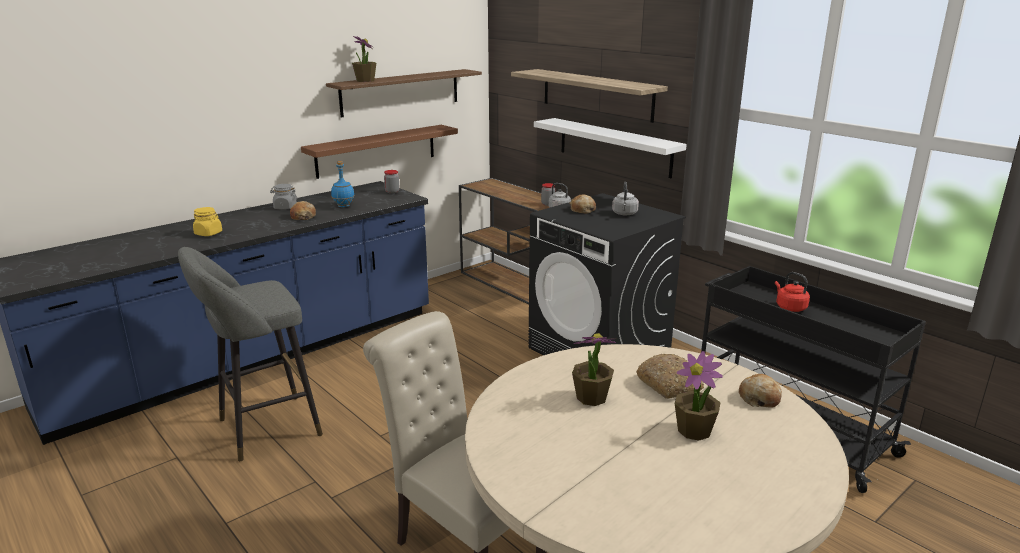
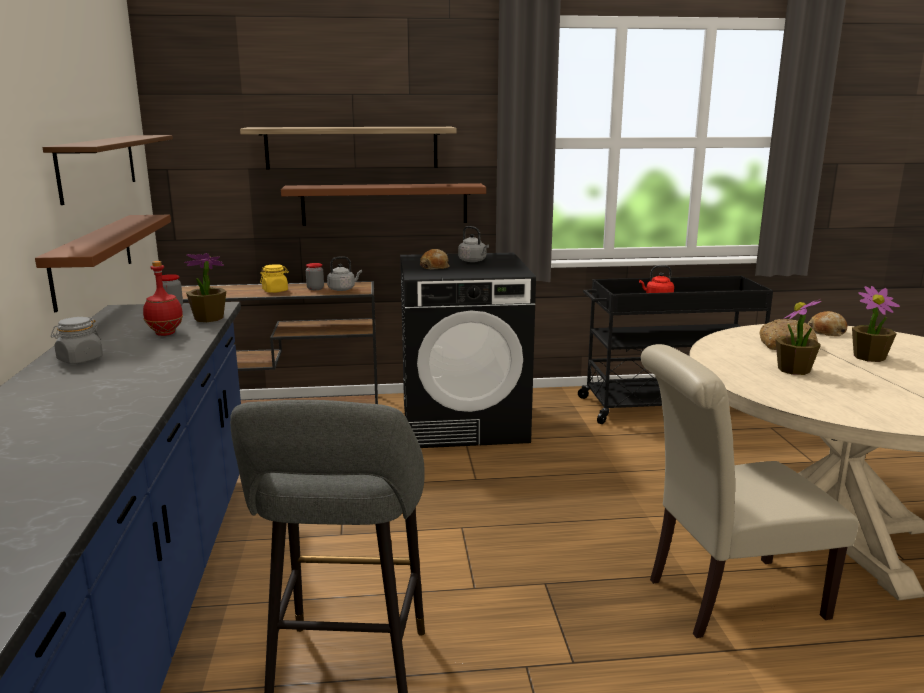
camera: 55 degrees left, 5 degrees down
yellow jar [193,207,222,236] -> yellow jar moved to [260,264,289,293]
bread [290,201,316,220] -> none
blue bottle [331,161,355,207] -> red bottle [143,261,183,336]
potted plant [352,36,376,82] -> potted plant moved to [184,253,226,322]
white shelf [534,118,687,178] -> brown shelf [281,183,486,226]

